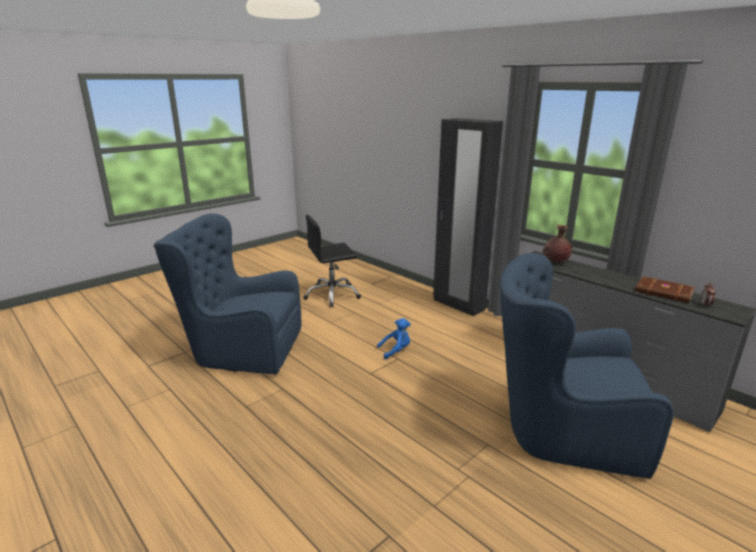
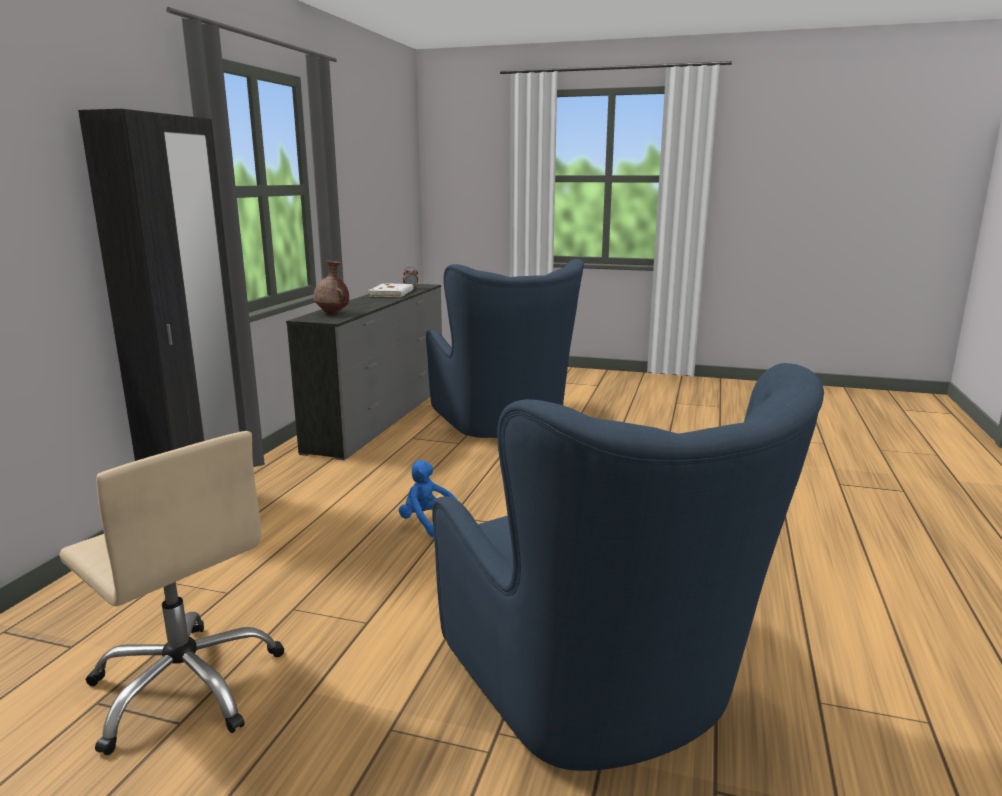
camera: 120 degrees left, 5 degrees down
black office chair [303,214,361,307] -> beige office chair [59,431,285,755]
brown book [635,276,695,303] -> white book [369,283,414,297]

